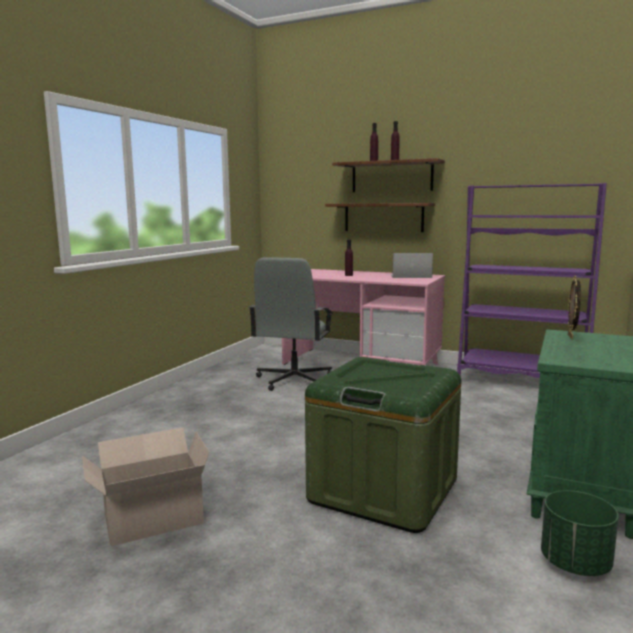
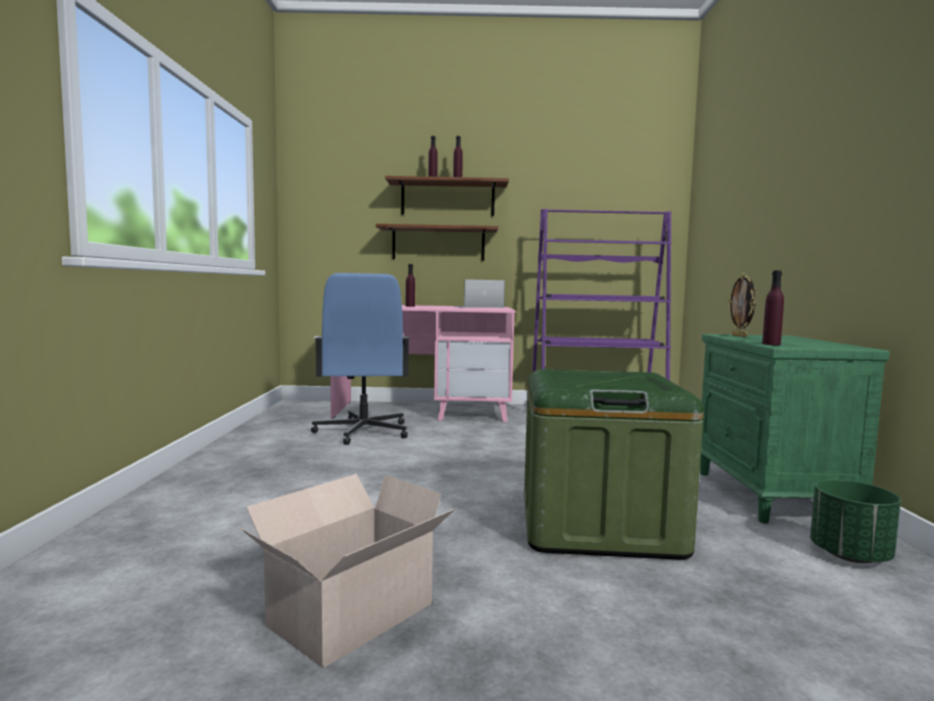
camera: 25 degrees left, 5 degrees down
grey office chair [249,257,333,391] -> blue office chair [311,273,410,445]
none -> purple bottle [762,270,784,345]

